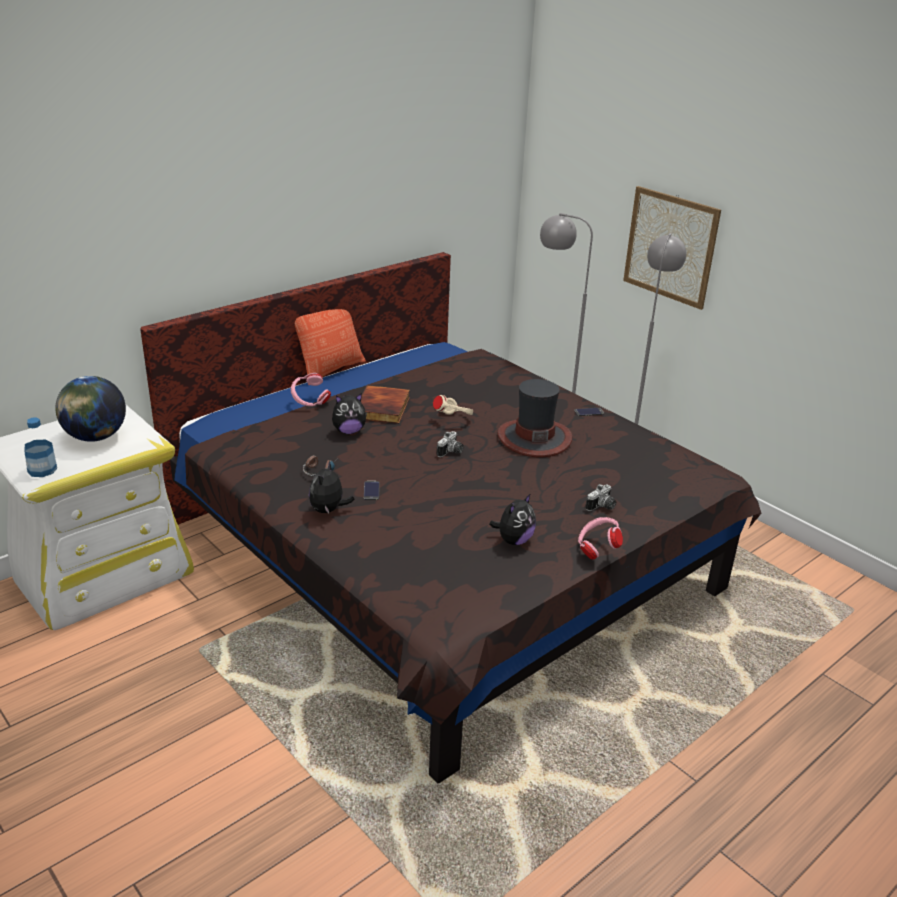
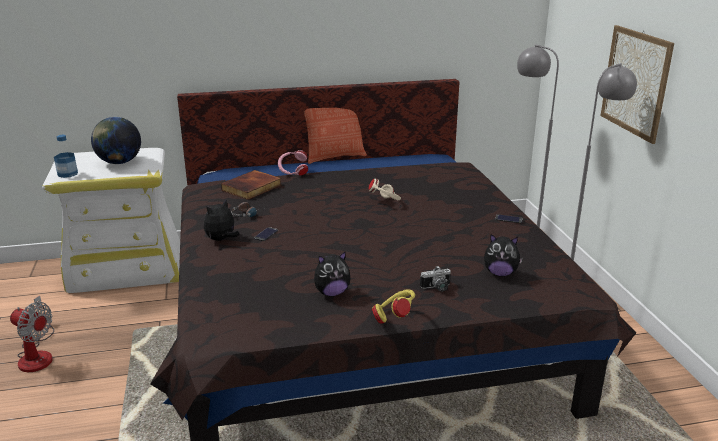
camera: 30 degrees right, 5 degrees down
plush toy [332,393,367,434] -> plush toy moved to [484,234,523,276]
book [361,385,410,424] -> book moved to [221,170,282,200]
camera [437,431,464,457] -> none
hat [497,379,572,457] -> none
pink headphones [578,517,623,559] -> yellow headphones [372,289,415,324]
none -> fan [10,296,54,372]

